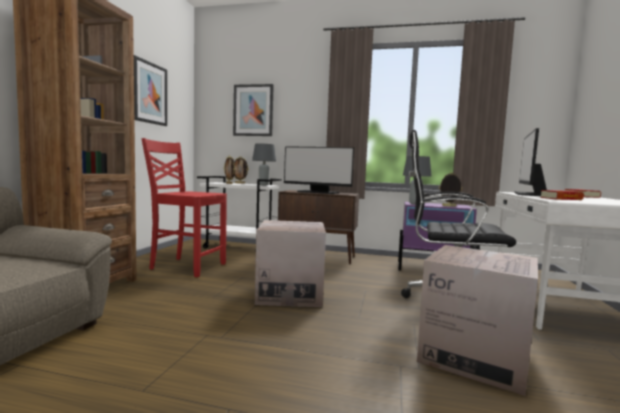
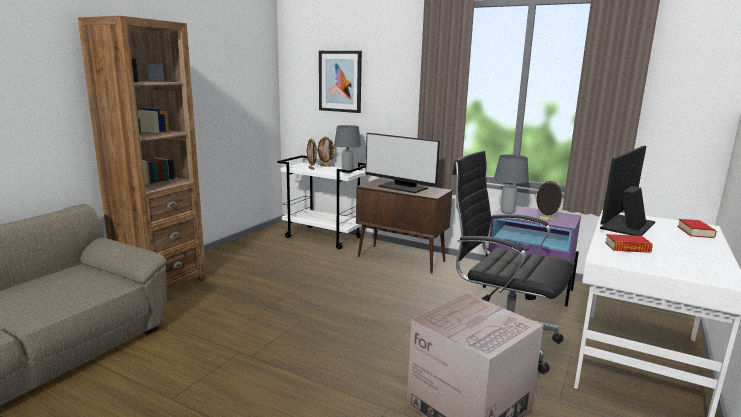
camera: 15 degrees right, 10 degrees up
picture [134,55,167,126] -> none
red chair [141,138,227,277] -> none
cardboard box [255,220,326,307] -> none

